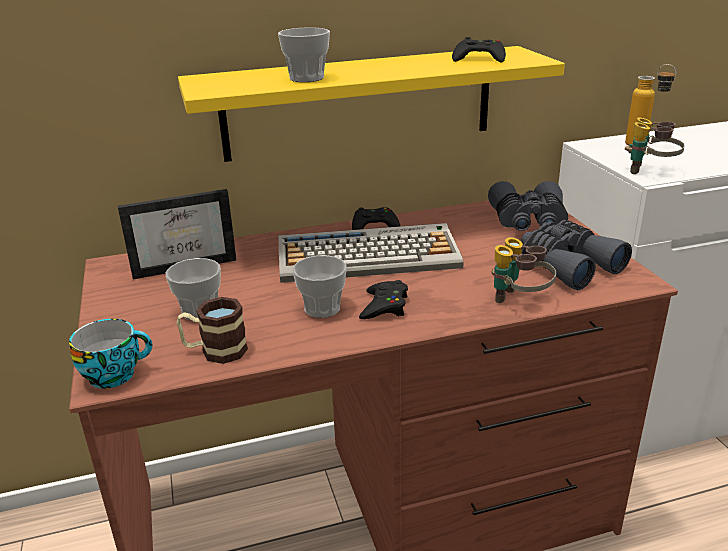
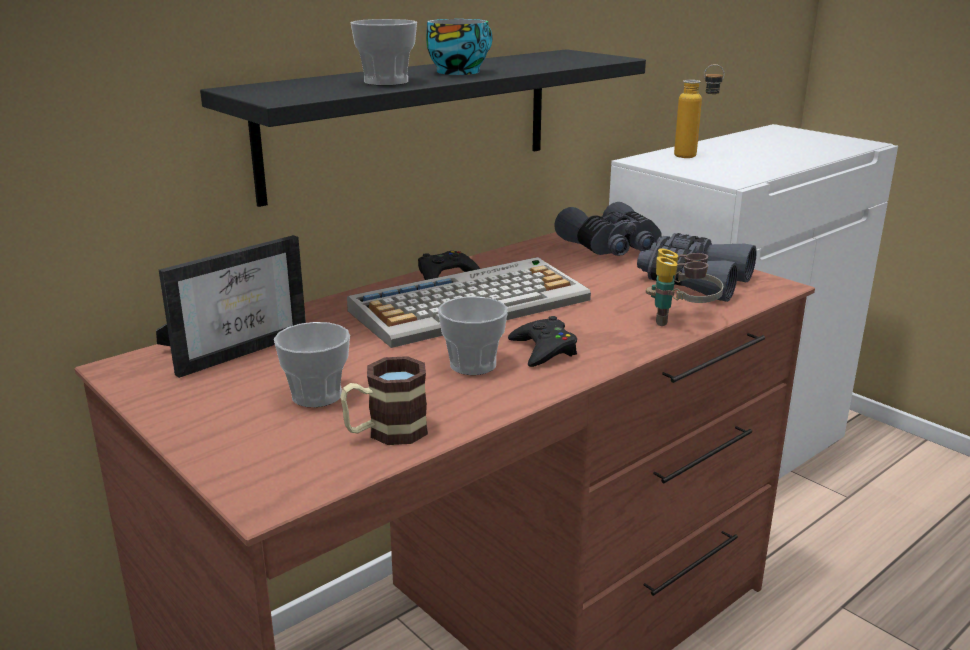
camera: 25 degrees left, 5 degrees down
cup [69,319,153,389] -> cup moved to [426,19,493,75]
yellow shelf [178,46,565,162] -> black shelf [200,49,646,207]
black game controller [452,37,506,63] -> none
binoculars [625,118,685,174] -> none

